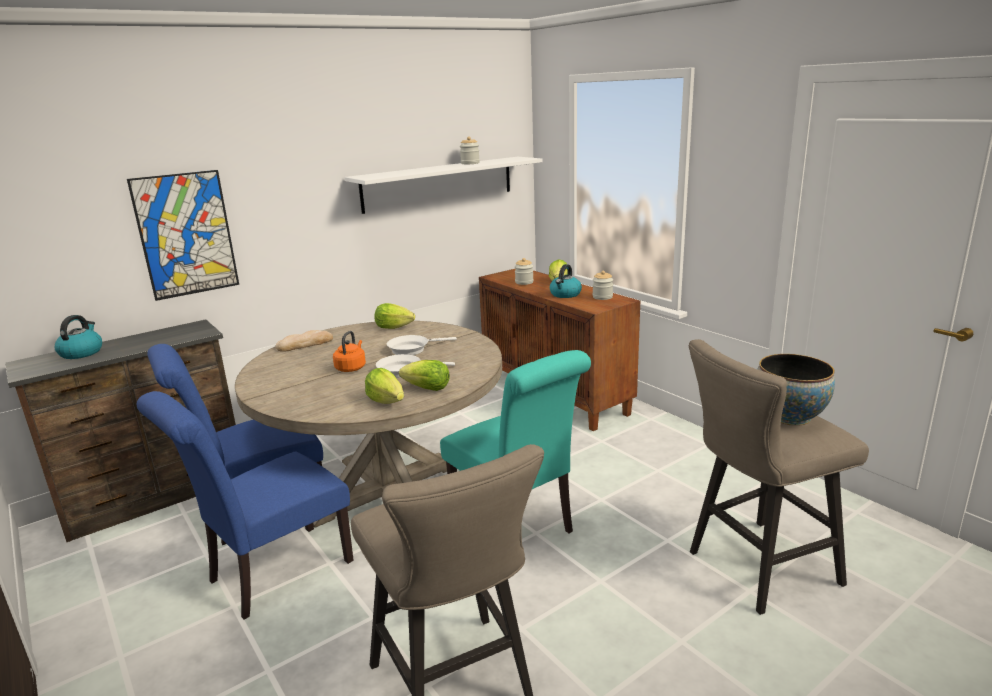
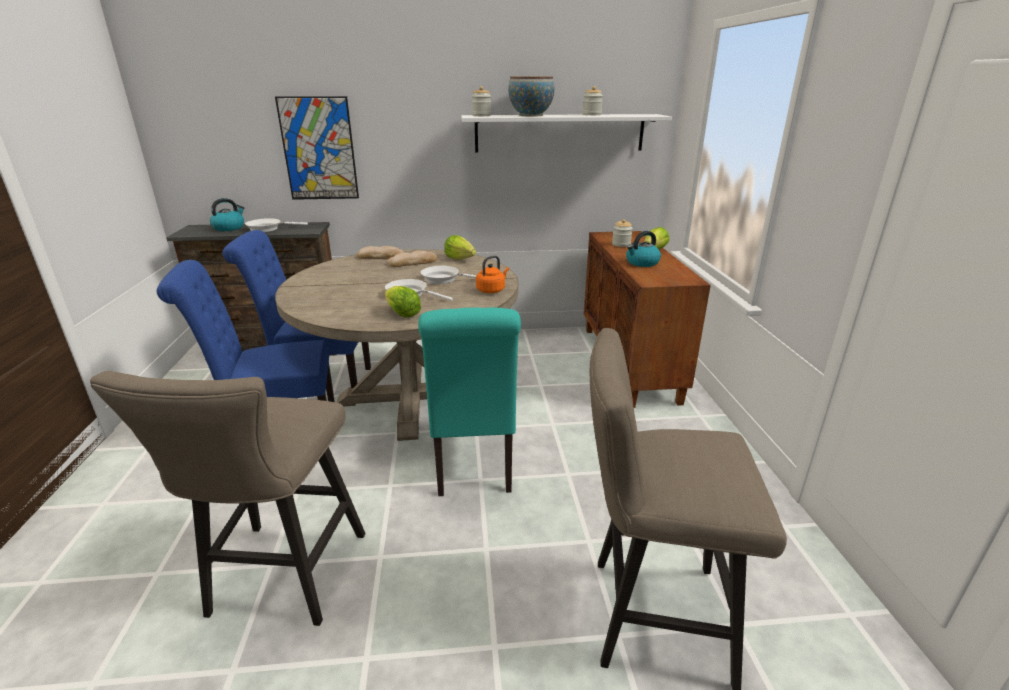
camera: 30 degrees right, 5 degrees up
orange kettle [333,331,366,372] -> orange kettle moved to [476,255,509,293]
lettuce [365,368,404,404] -> none
jar [593,271,613,300] -> jar moved to [471,86,491,116]
bowl [757,354,835,426] -> bowl moved to [508,77,554,117]
none -> white frying pan [245,218,308,232]
none -> bread [387,250,438,267]

